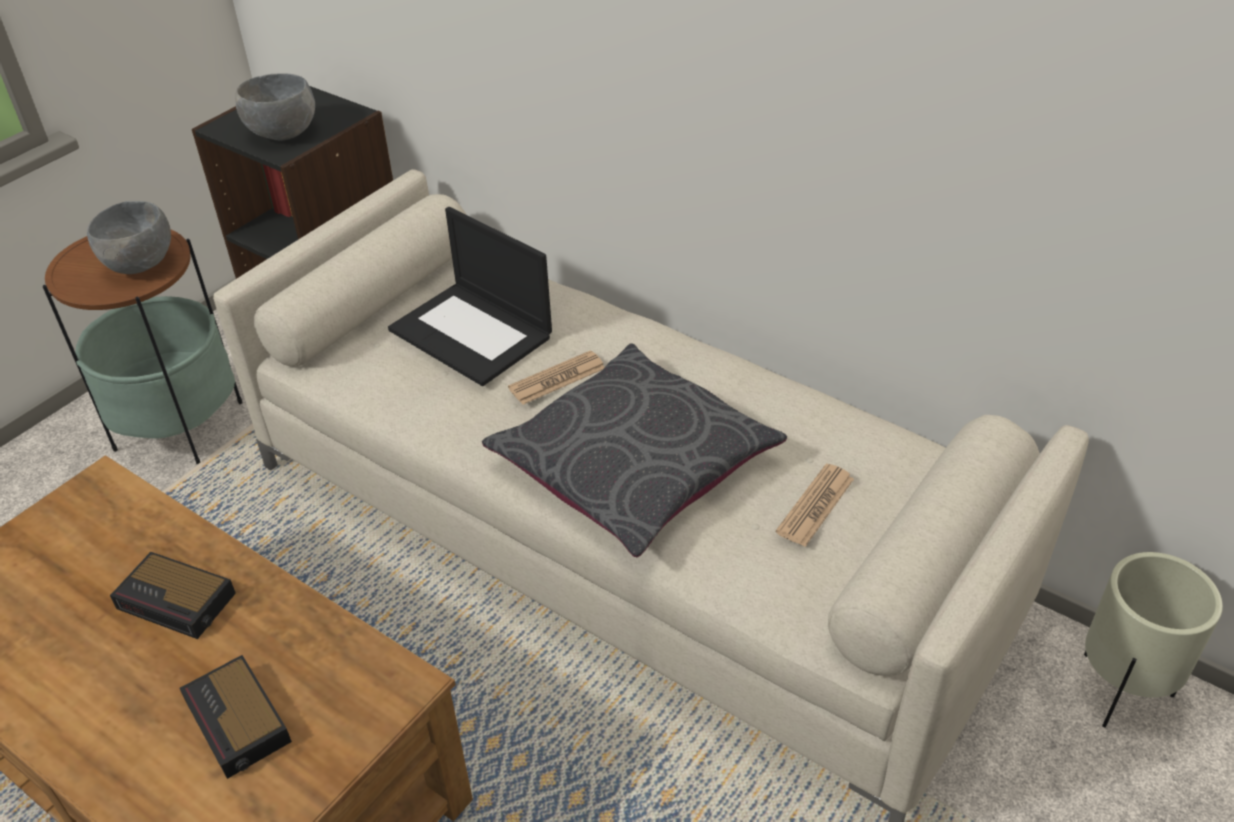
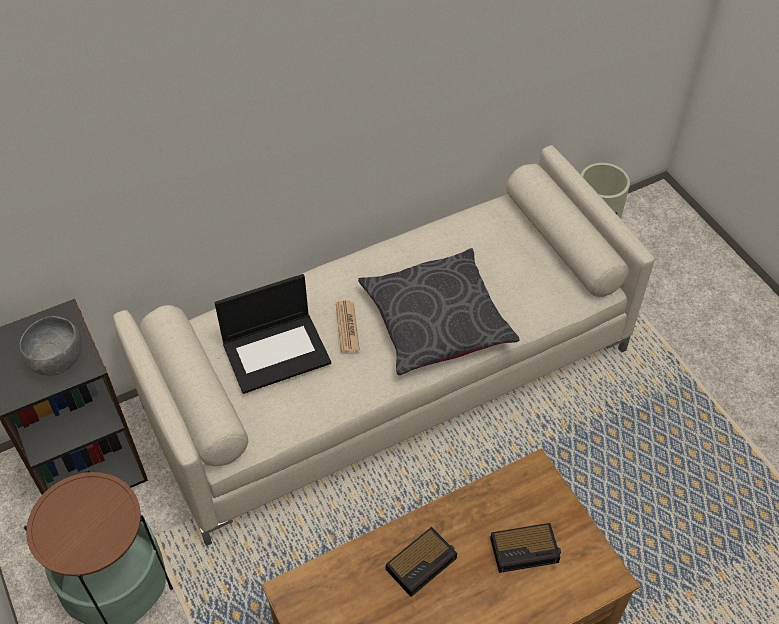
camera: 65 degrees left, 10 degrees up
grey bowl [87,201,171,274] -> none
newspaper [776,464,854,547] -> none

